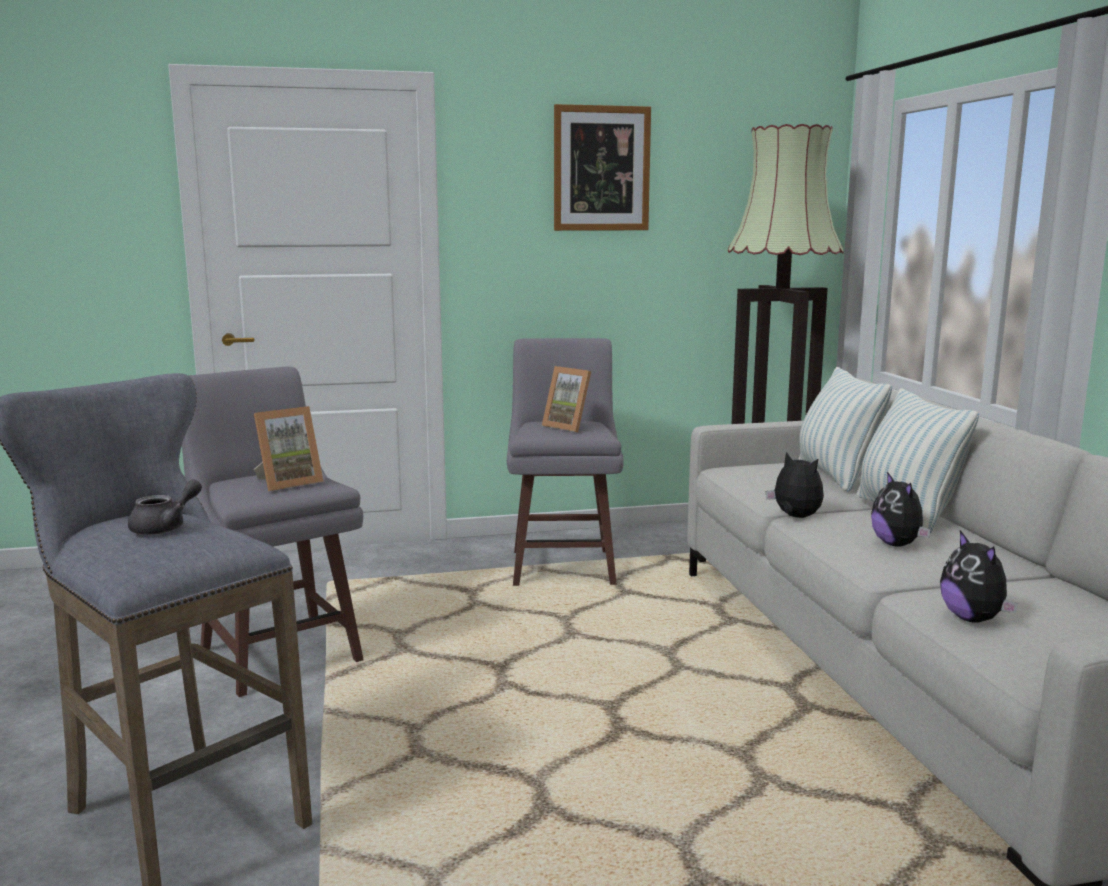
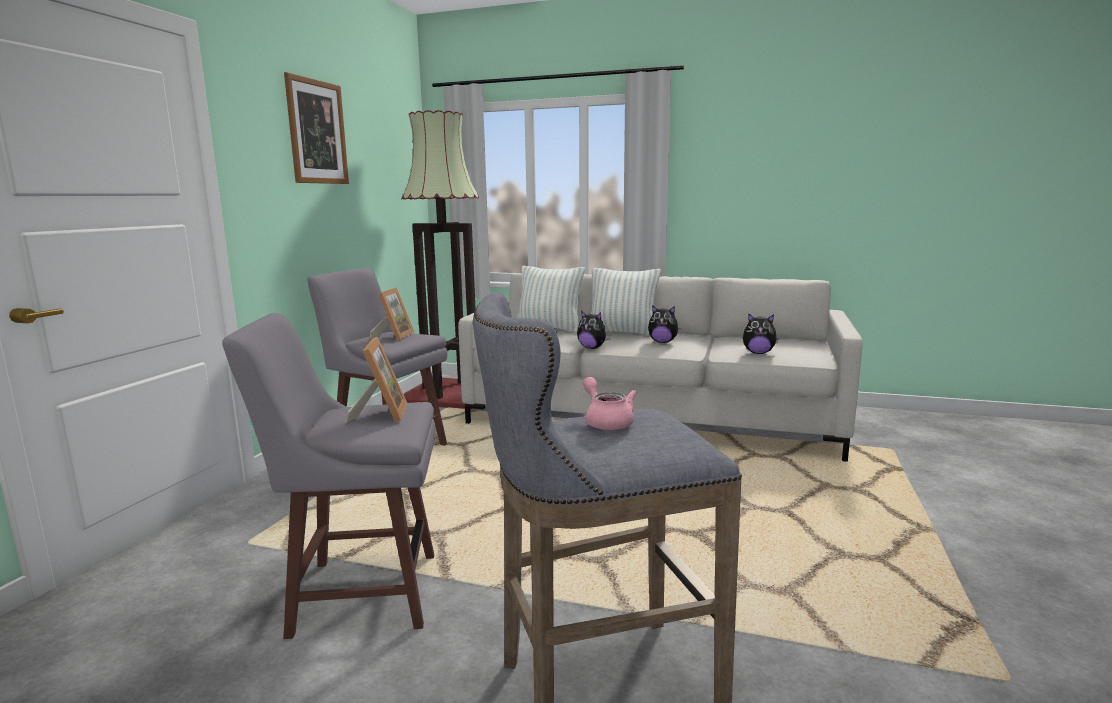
camera: 60 degrees left, 0 degrees up
grey teapot [128,480,202,535] -> pink teapot [583,377,637,430]
picture frame [542,366,591,432] -> picture frame turned 60 degrees counterclockwise [370,287,414,341]
plush toy [766,452,824,518] -> plush toy turned 135 degrees counterclockwise [577,311,611,349]

